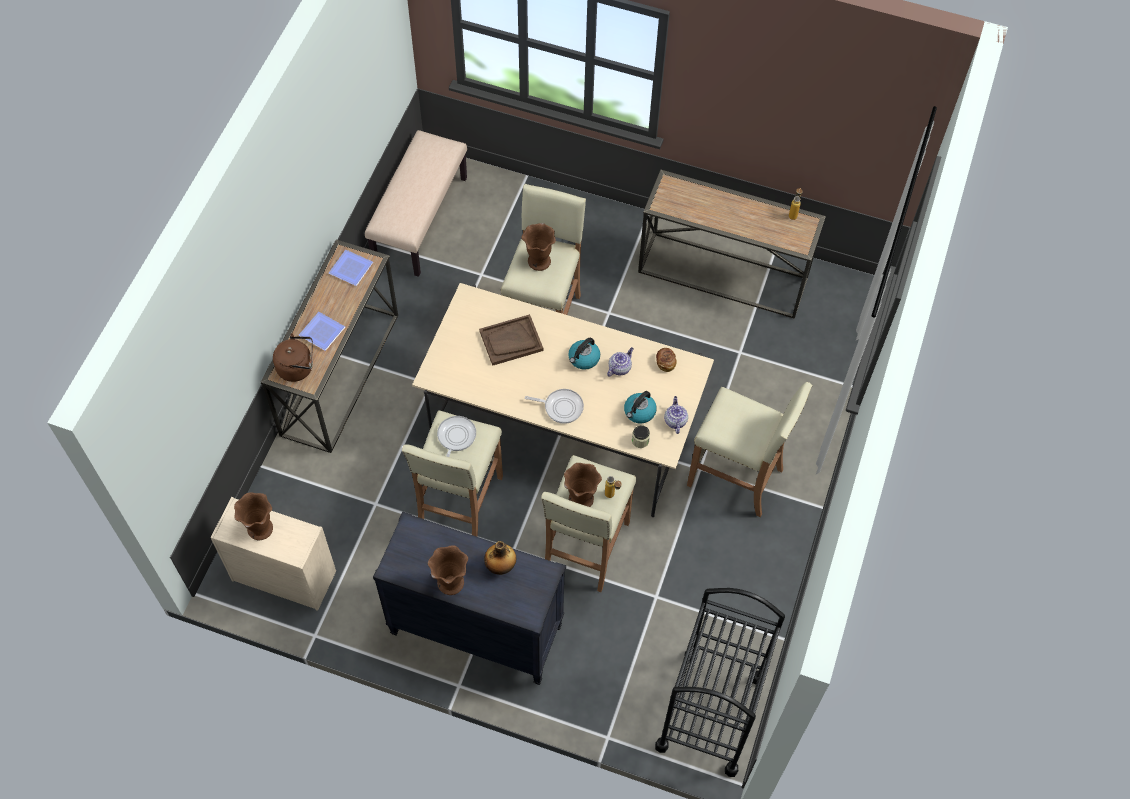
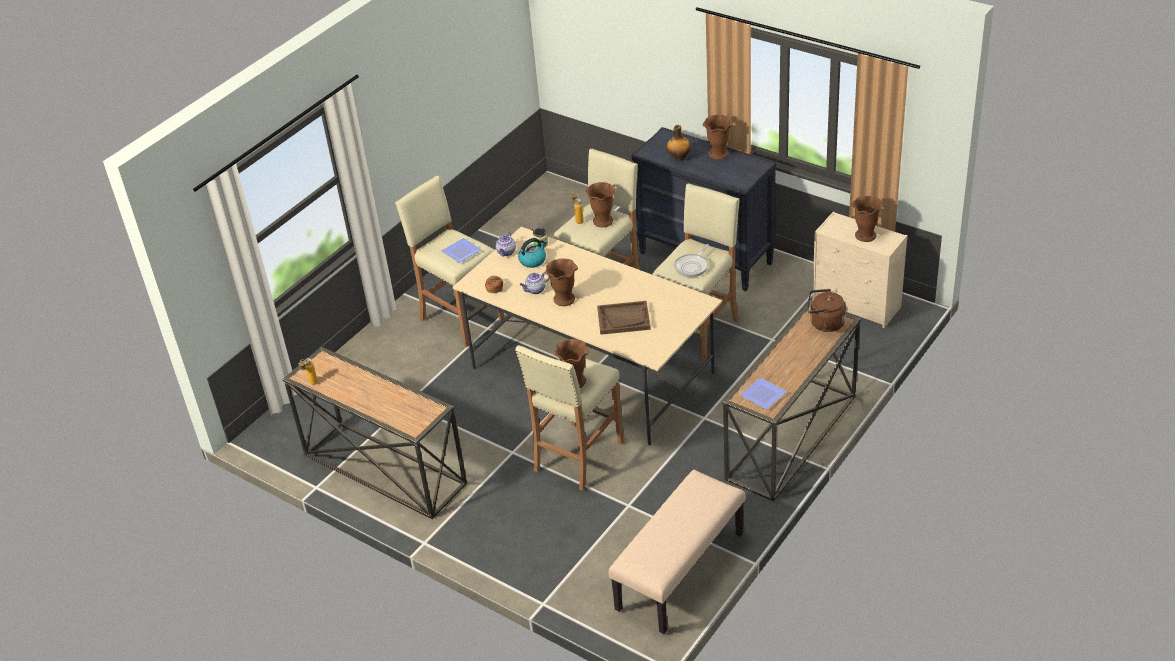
camera: 160 degrees left, 20 degrees down
plate [299,312,345,351] -> plate moved to [441,238,482,263]
frying pan [525,389,584,424] -> none
kettle [568,338,600,370] -> brown vase [545,259,578,306]
black cart [655,588,785,777] -> none

